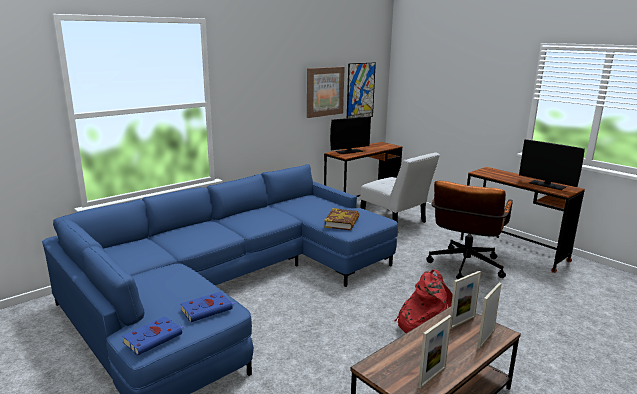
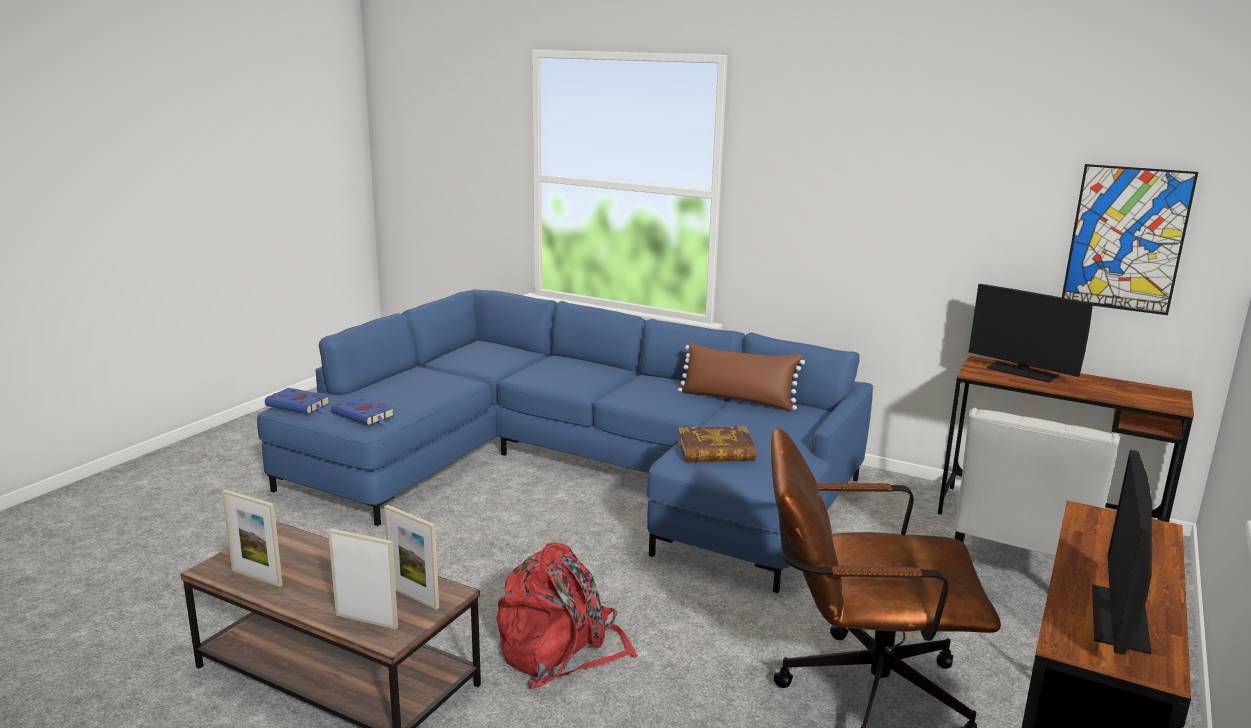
camera: 70 degrees right, 0 degrees up
picture [307,67,345,118] -> none
none -> brown pillow [678,342,805,411]

